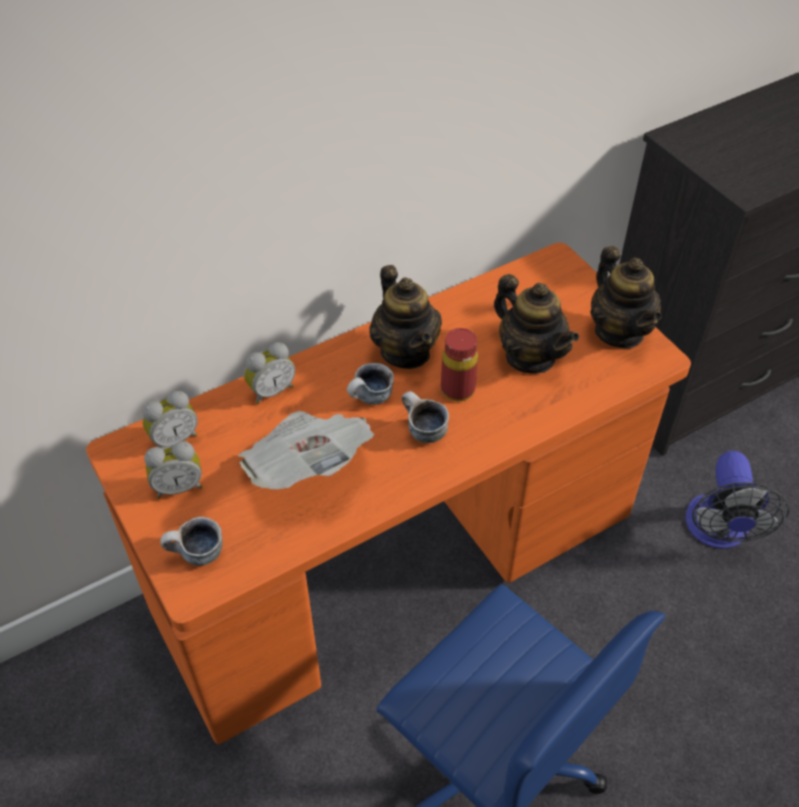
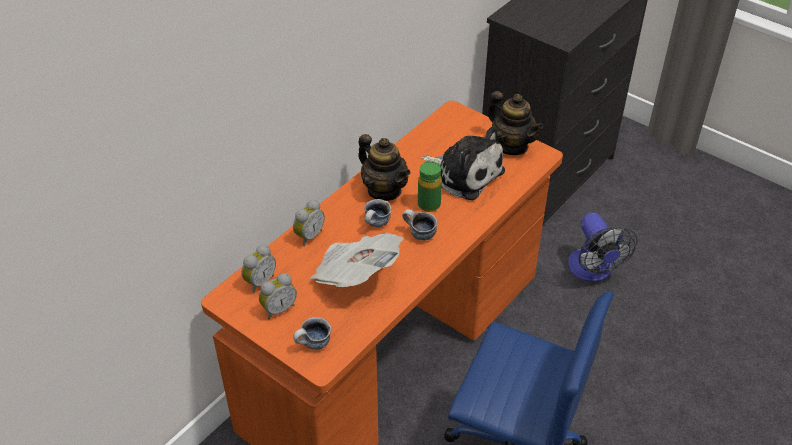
camera: 20 degrees left, 5 degrees down
red bottle [441,328,478,402] -> green bottle [418,161,442,212]
teapot [494,274,579,374] -> plush toy [422,127,505,200]

